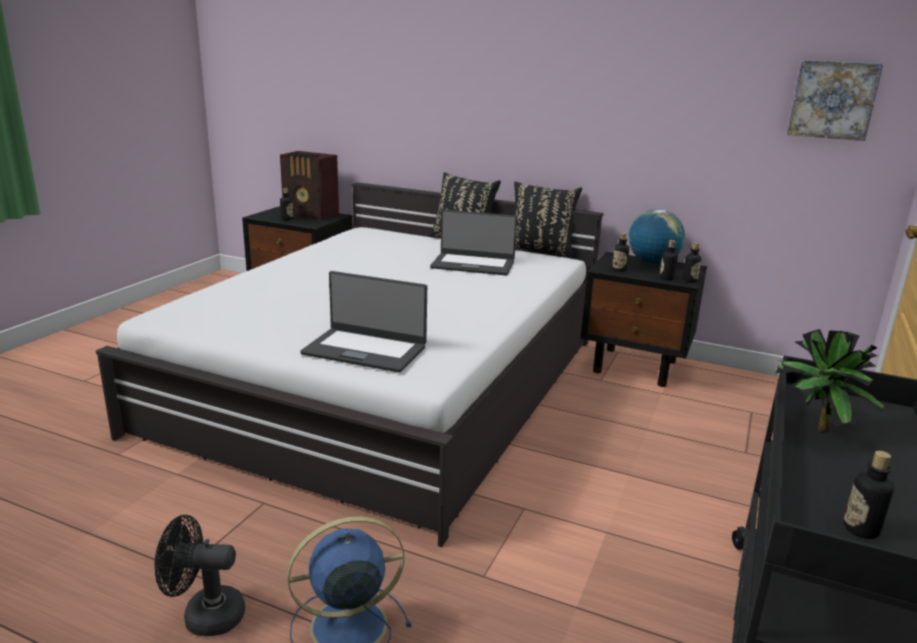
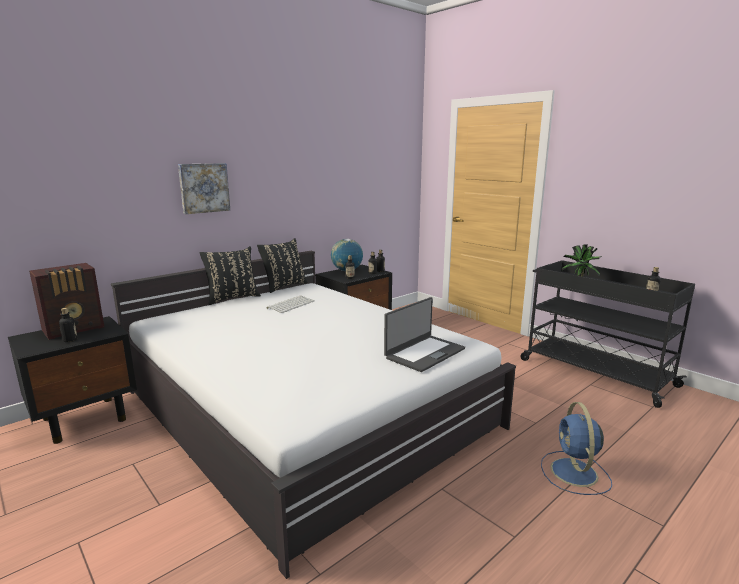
camera: 65 degrees left, 5 degrees down
black fan [155,515,245,636] -> none
laptop [430,210,517,275] -> keyboard [267,295,314,313]
picture [787,60,883,141] -> picture moved to [178,163,230,214]

